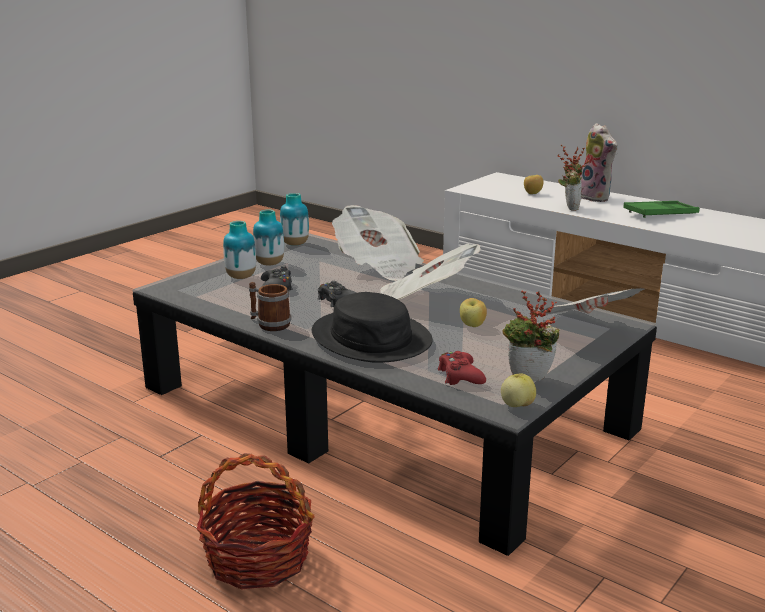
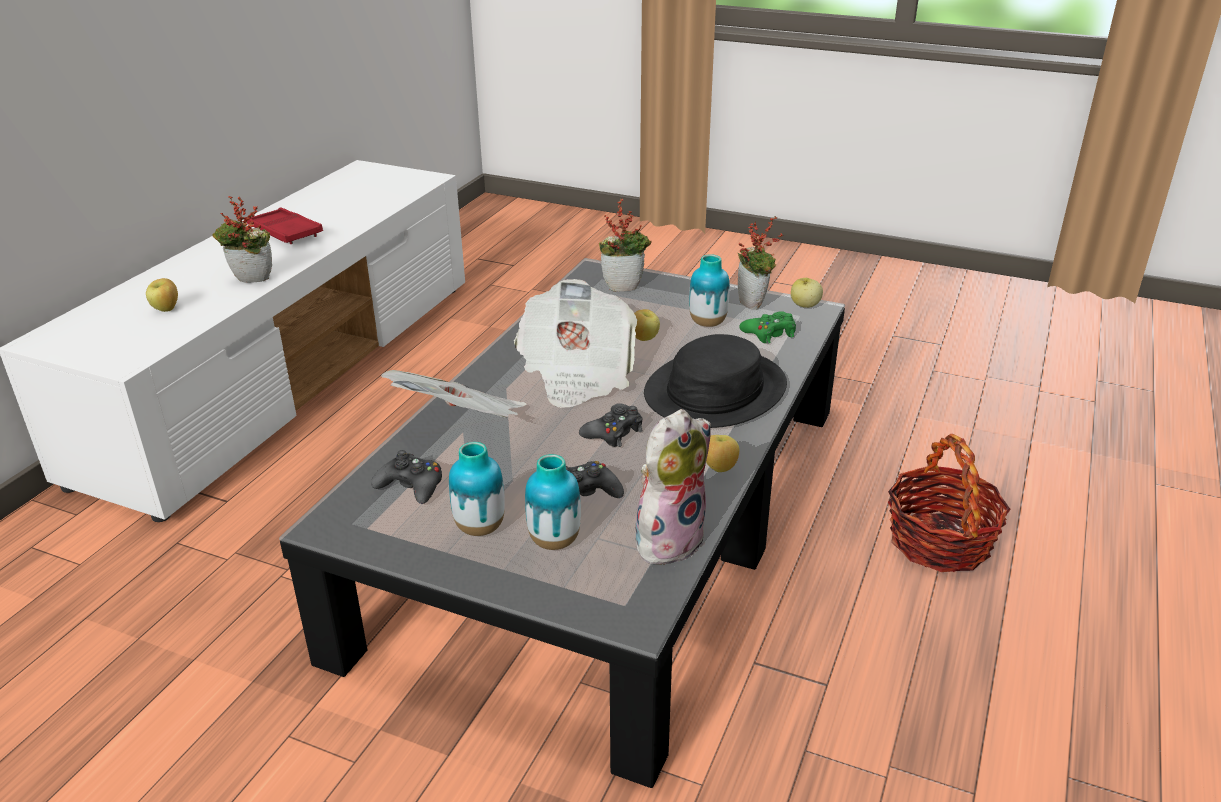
camera: 105 degrees left, 10 degrees up
mug [249,282,291,331] -> apple [706,435,739,472]
vase [280,193,309,246] -> vase moved to [689,254,730,327]
red game controller [438,351,486,385] -> green game controller [739,311,796,344]
newspaper [530,288,645,317] -> potted plant [599,199,652,291]
plush toy [580,123,617,202] -> plush toy moved to [635,409,711,565]
green tray [623,201,700,218] -> red tray [247,208,323,244]
none -> black game controller [371,450,442,504]

